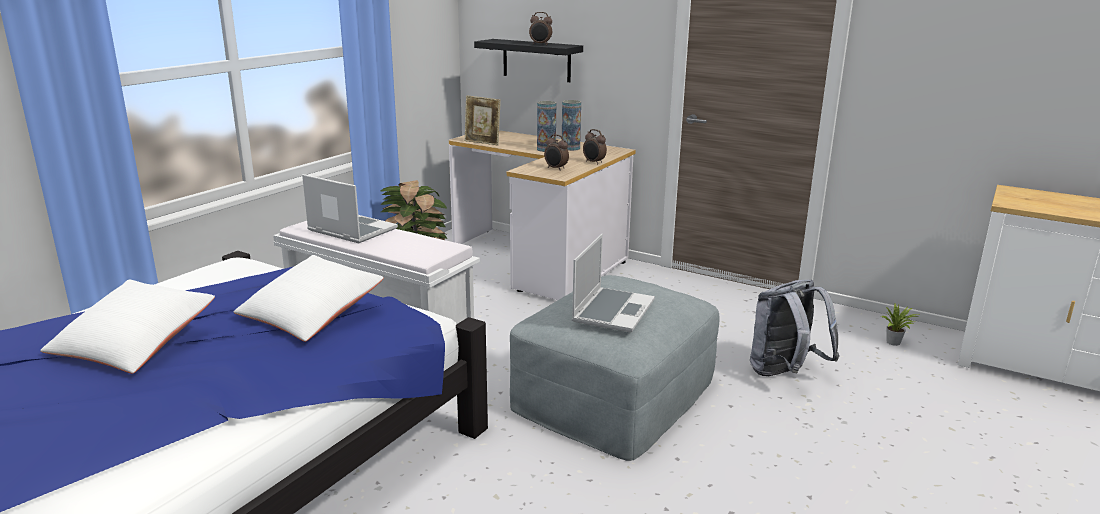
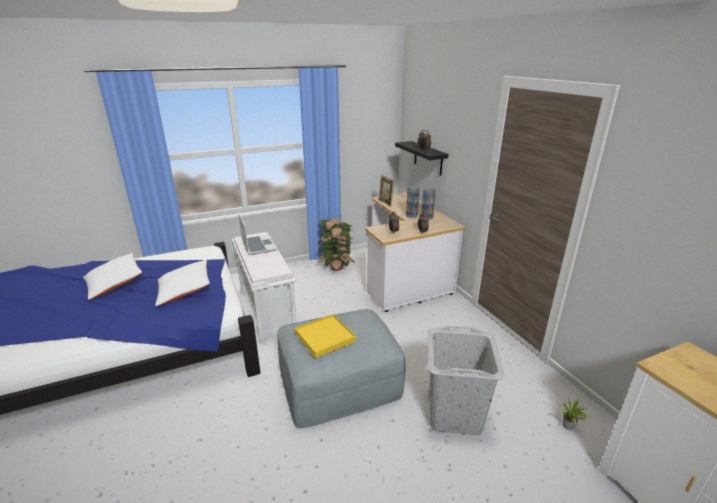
camera: 35 degrees right, 5 degrees up
laptop [572,234,655,333] -> yellow tray [295,314,356,358]
grey backpack [750,280,839,376] -> grey laundry basket [427,326,505,435]

